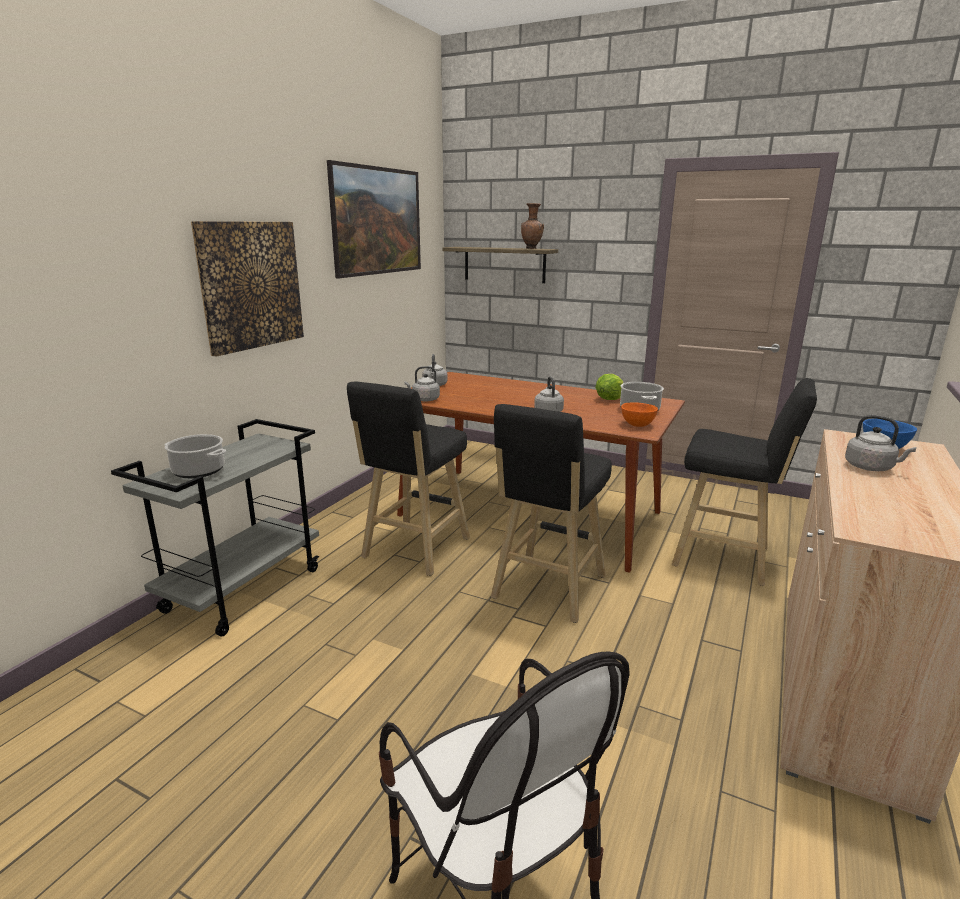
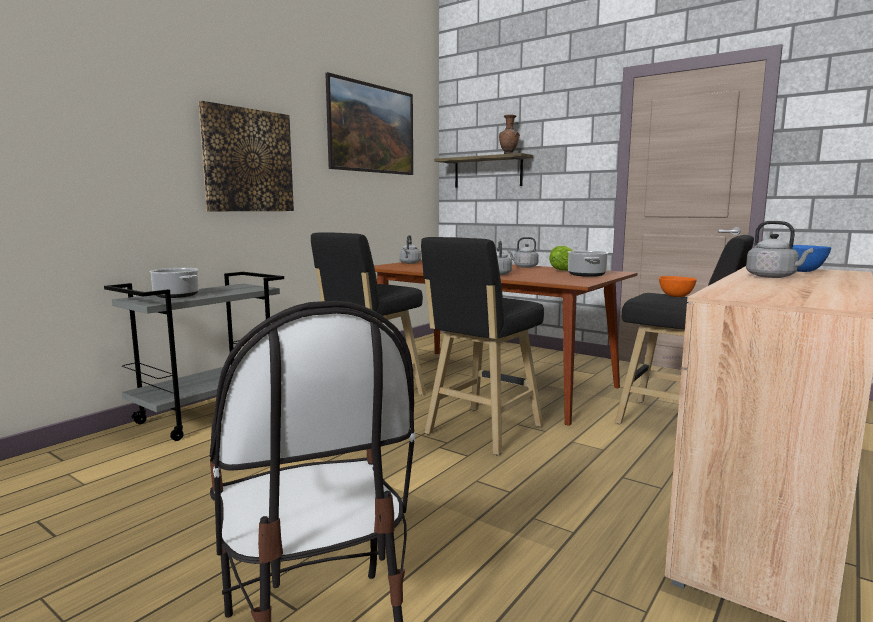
camera: 10 degrees right, 10 degrees down
grey kettle [404,366,440,402] -> grey kettle moved to [508,237,539,268]
orange bowl [621,402,658,427] -> orange bowl moved to [659,276,697,297]

